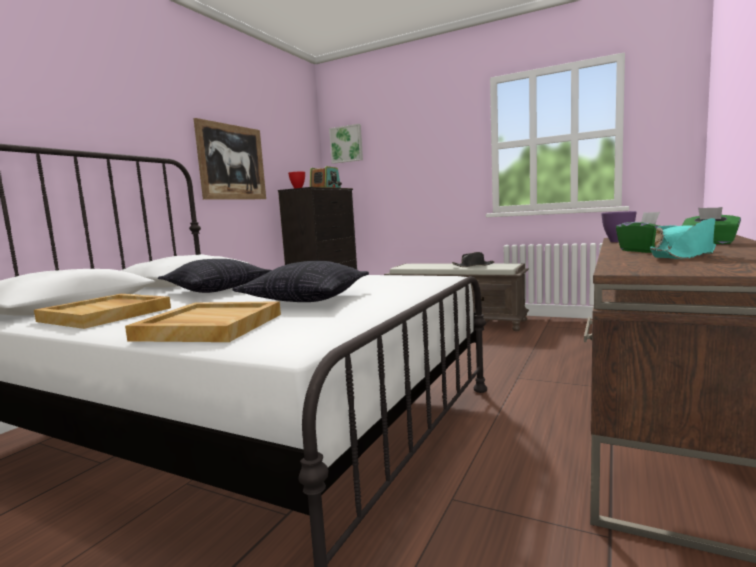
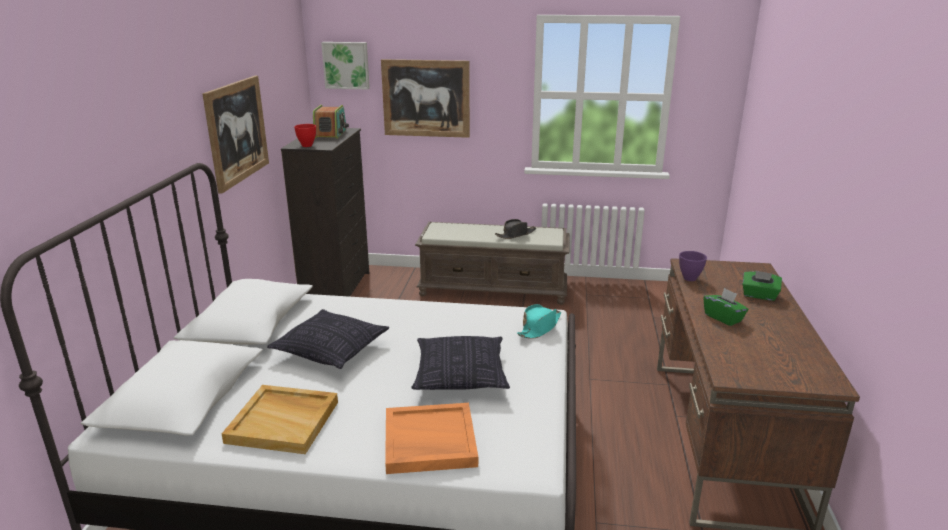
camera: 20 degrees left, 15 degrees up
beige tray [125,301,281,342] -> orange tray [385,403,478,474]
turquoise hat [650,218,716,259] -> turquoise hat moved to [517,304,561,339]
none -> picture [381,59,470,138]

